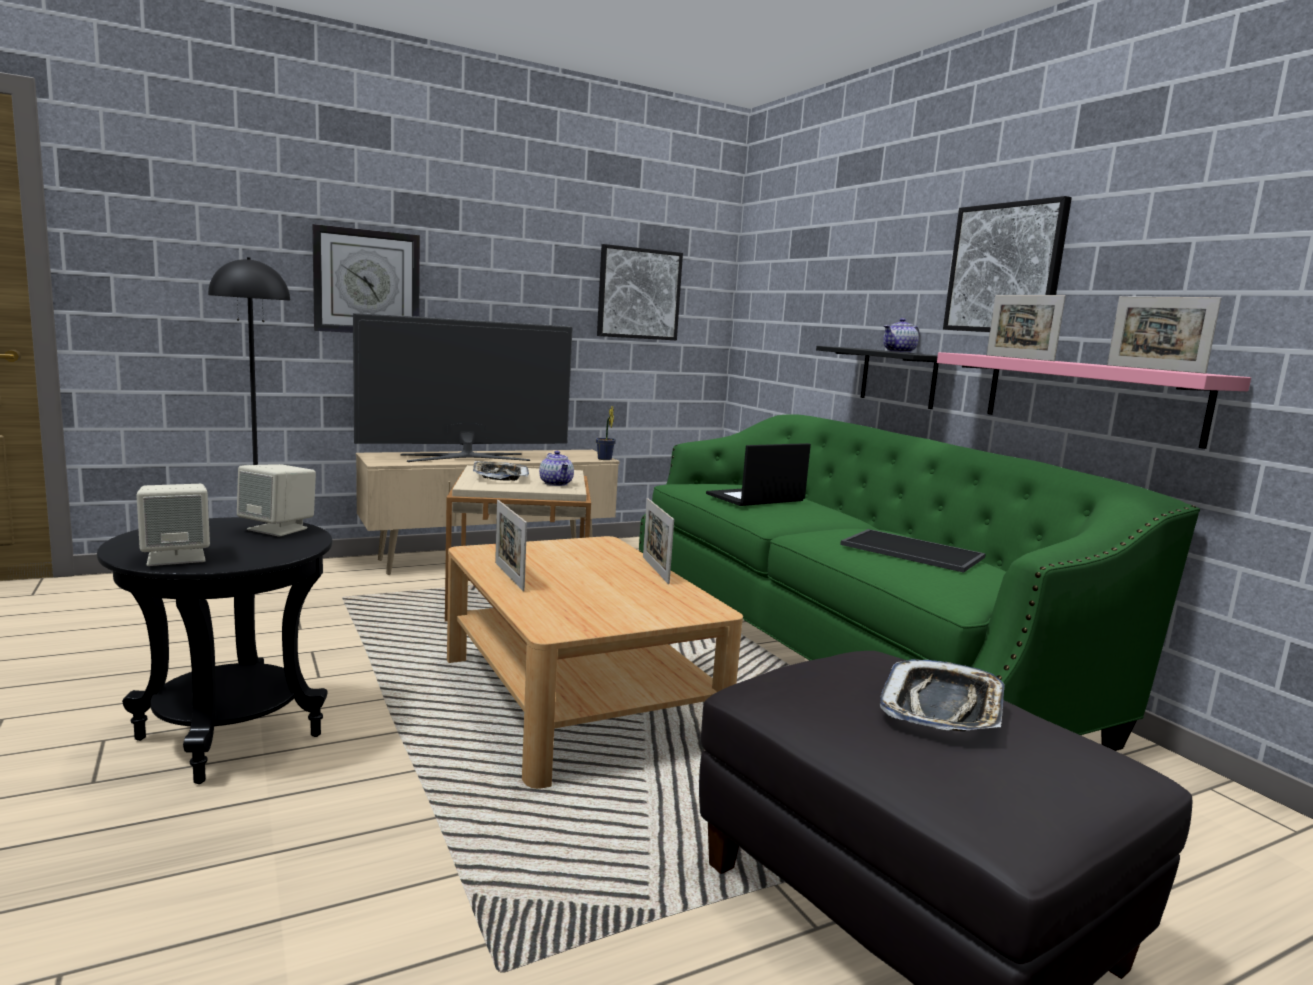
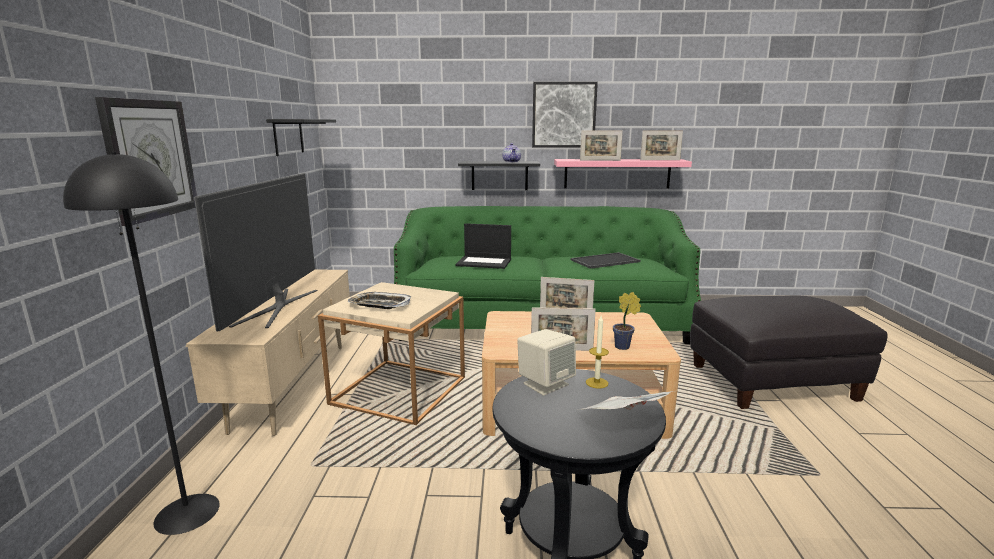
camera: 60 degrees left, 5 degrees up
beige speaker [136,484,210,566] -> newspaper [582,391,674,410]
teapot [539,451,574,486] -> none
potted plant [596,406,616,460] -> potted plant moved to [613,292,641,350]
picture [597,244,683,340] -> black shelf [266,119,336,156]
laptop [706,443,811,506] -> laptop turned 75 degrees counterclockwise [455,223,511,269]
tray [880,659,1005,731] -> none
none -> candle [586,316,609,389]

